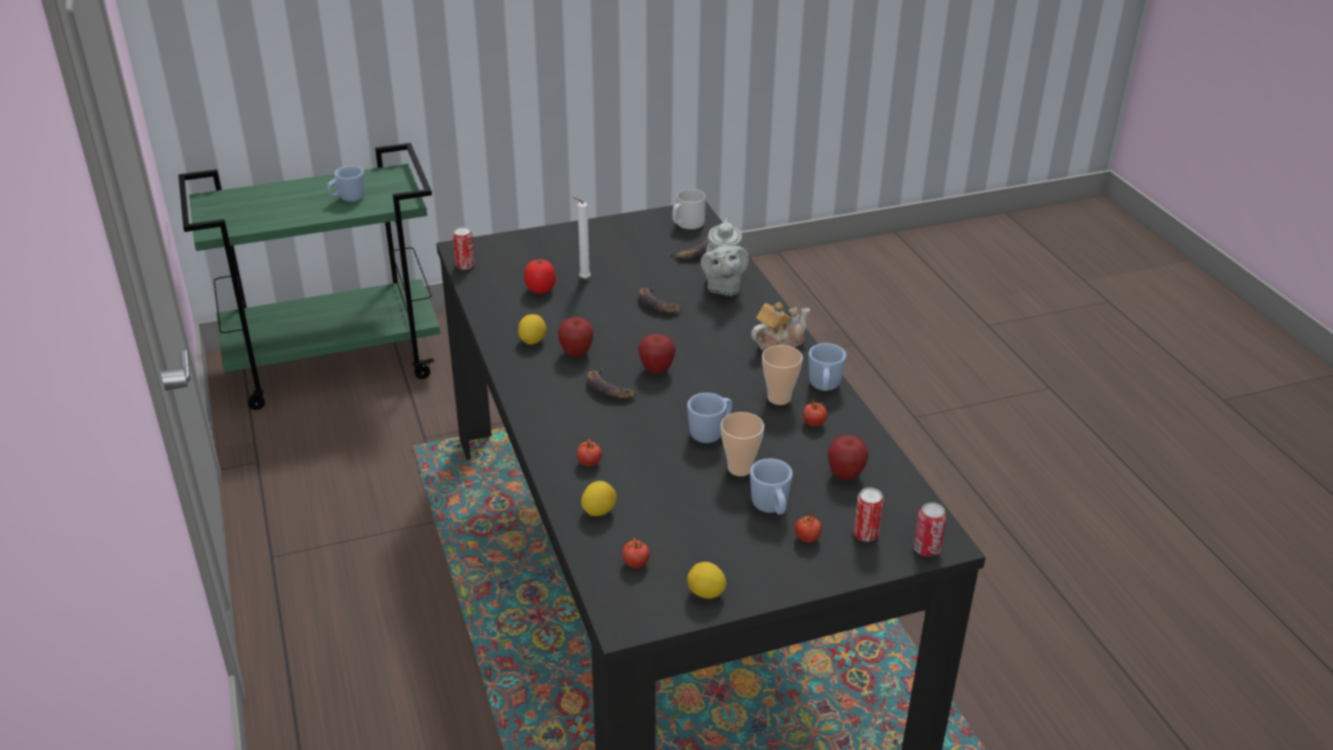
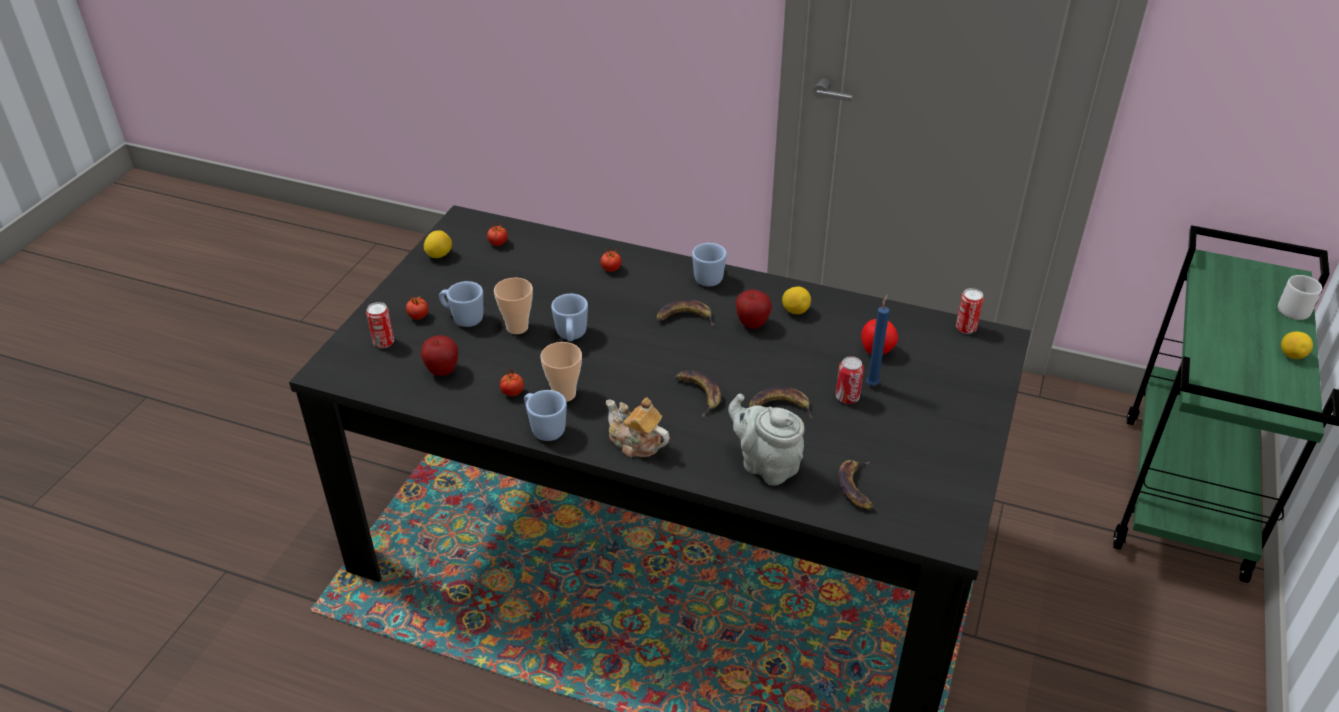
camera: 130 degrees right, 5 degrees up
blue mug [327,166,364,202] -> blue mug moved to [692,243,727,287]
white candle [572,197,591,279] -> blue candle [866,294,889,385]
lemon [581,481,617,516] -> lemon moved to [1281,331,1313,359]
apple [638,334,676,374] -> none
grey mug [672,189,705,229] -> grey mug moved to [1278,275,1322,320]
teapot [751,302,810,351] -> teapot turned 120 degrees clockwise [606,397,670,457]
can [913,503,947,557] -> can moved to [836,356,864,404]
none -> banana [675,370,721,417]

